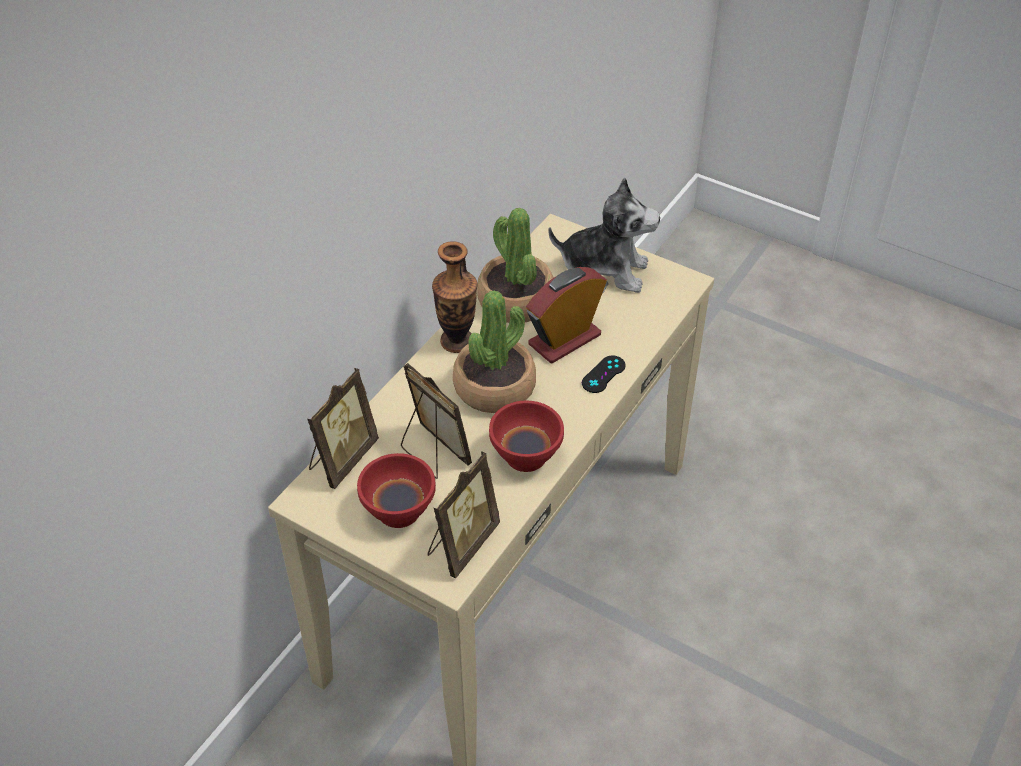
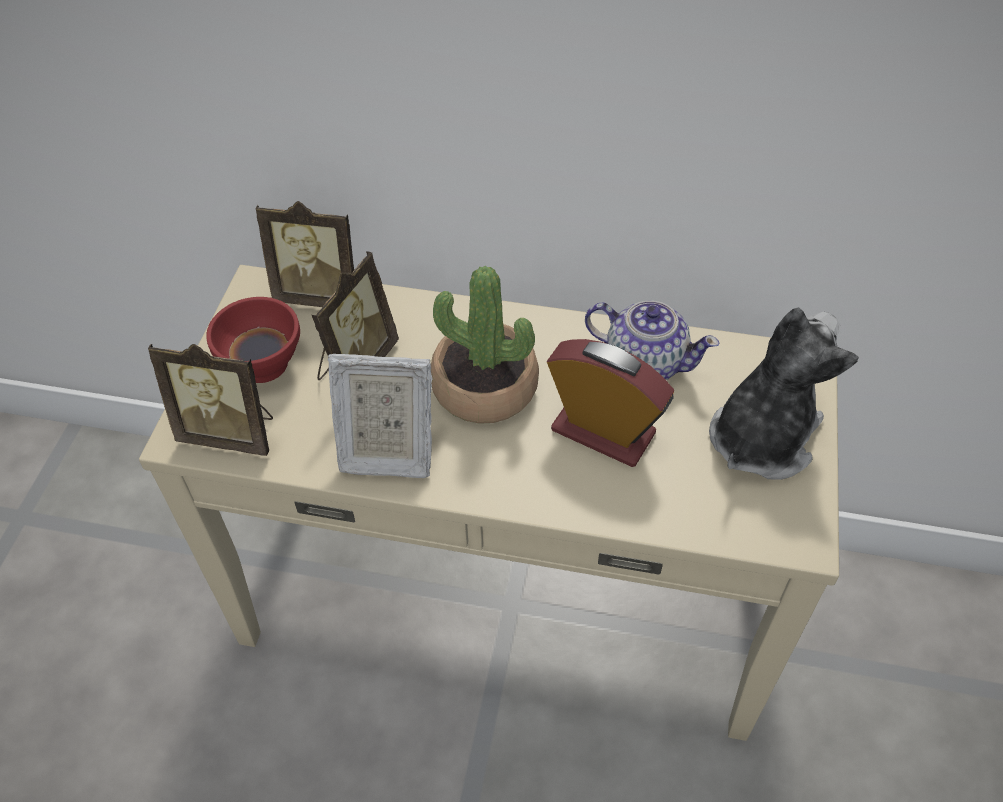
camera: 70 degrees right, 5 degrees up
vase [432,241,477,353] -> none
potted plant [477,208,554,323] -> teapot [585,301,719,380]
red bowl [489,401,564,472] -> picture frame [327,354,433,478]
plush toy [548,178,660,293] -> plush toy turned 135 degrees counterclockwise [709,307,859,480]
black game controller [582,355,626,393] -> none

